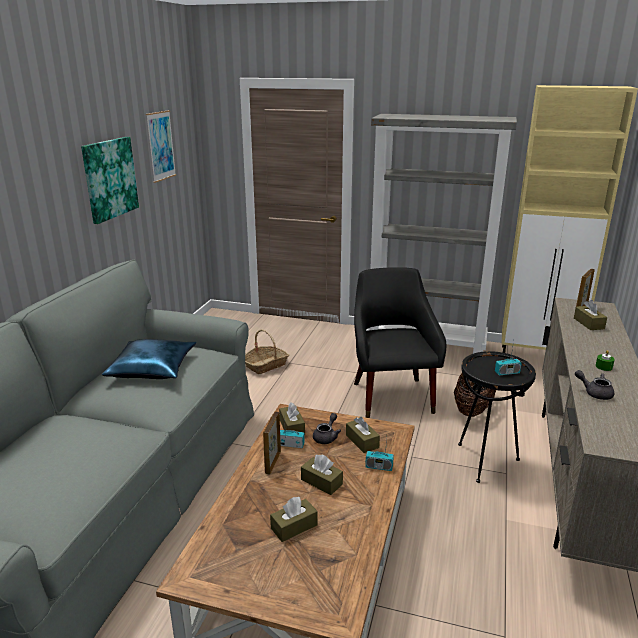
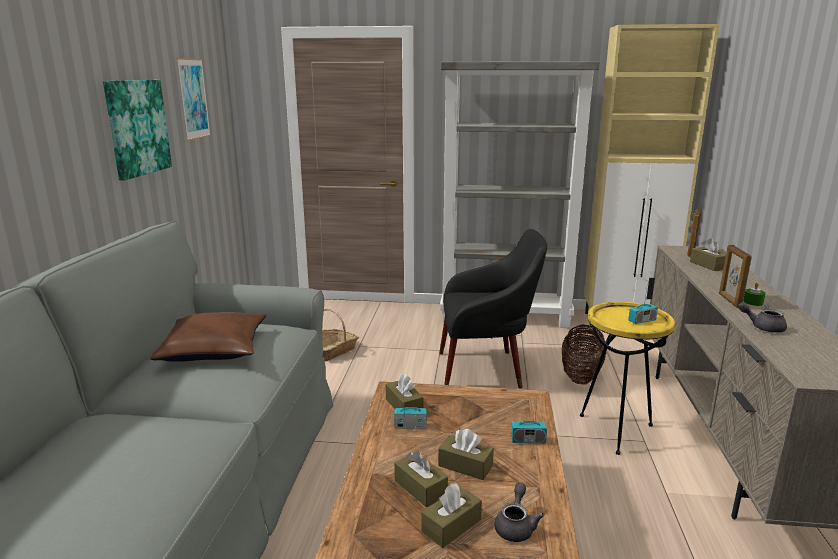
camera: 10 degrees left, 5 degrees down
blue pillow [102,339,196,379] -> brown pillow [150,312,266,362]
picture frame [263,412,281,474] -> picture frame moved to [719,245,752,308]
grey teapot [313,413,341,444] -> grey teapot moved to [494,483,544,542]
brown tissue box [346,417,380,453] -> brown tissue box moved to [394,451,448,508]
black armchair [354,267,446,418] -> black armchair turned 105 degrees clockwise [439,229,547,389]
black side table [458,351,536,483] -> yellow side table [580,301,675,455]

